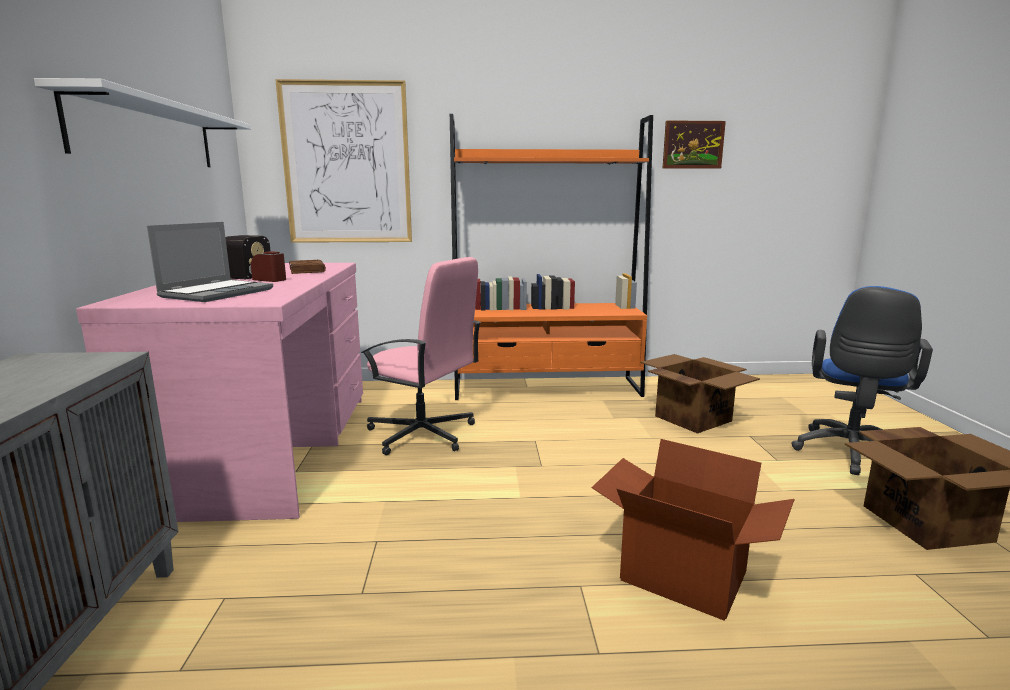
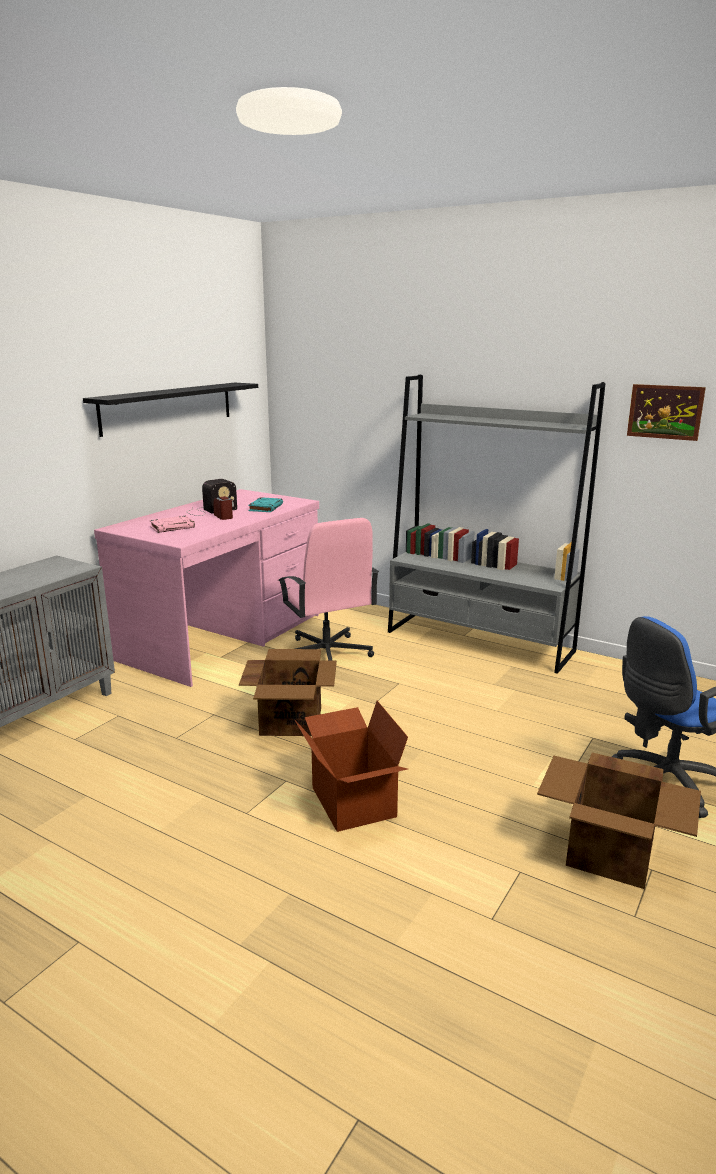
camera: 35 degrees right, 5 degrees up
white shelf [34,78,251,167] -> black shelf [83,383,258,437]
laptop [147,222,273,302] -> pink book [149,516,195,533]
picture [275,79,412,243] -> none
brown book [289,260,326,274] -> turquoise book [248,497,283,512]
orange bookcase [450,114,653,400] -> grey bookcase [388,375,606,674]
cardboard box [641,354,760,434] -> cardboard box moved to [239,649,337,736]

